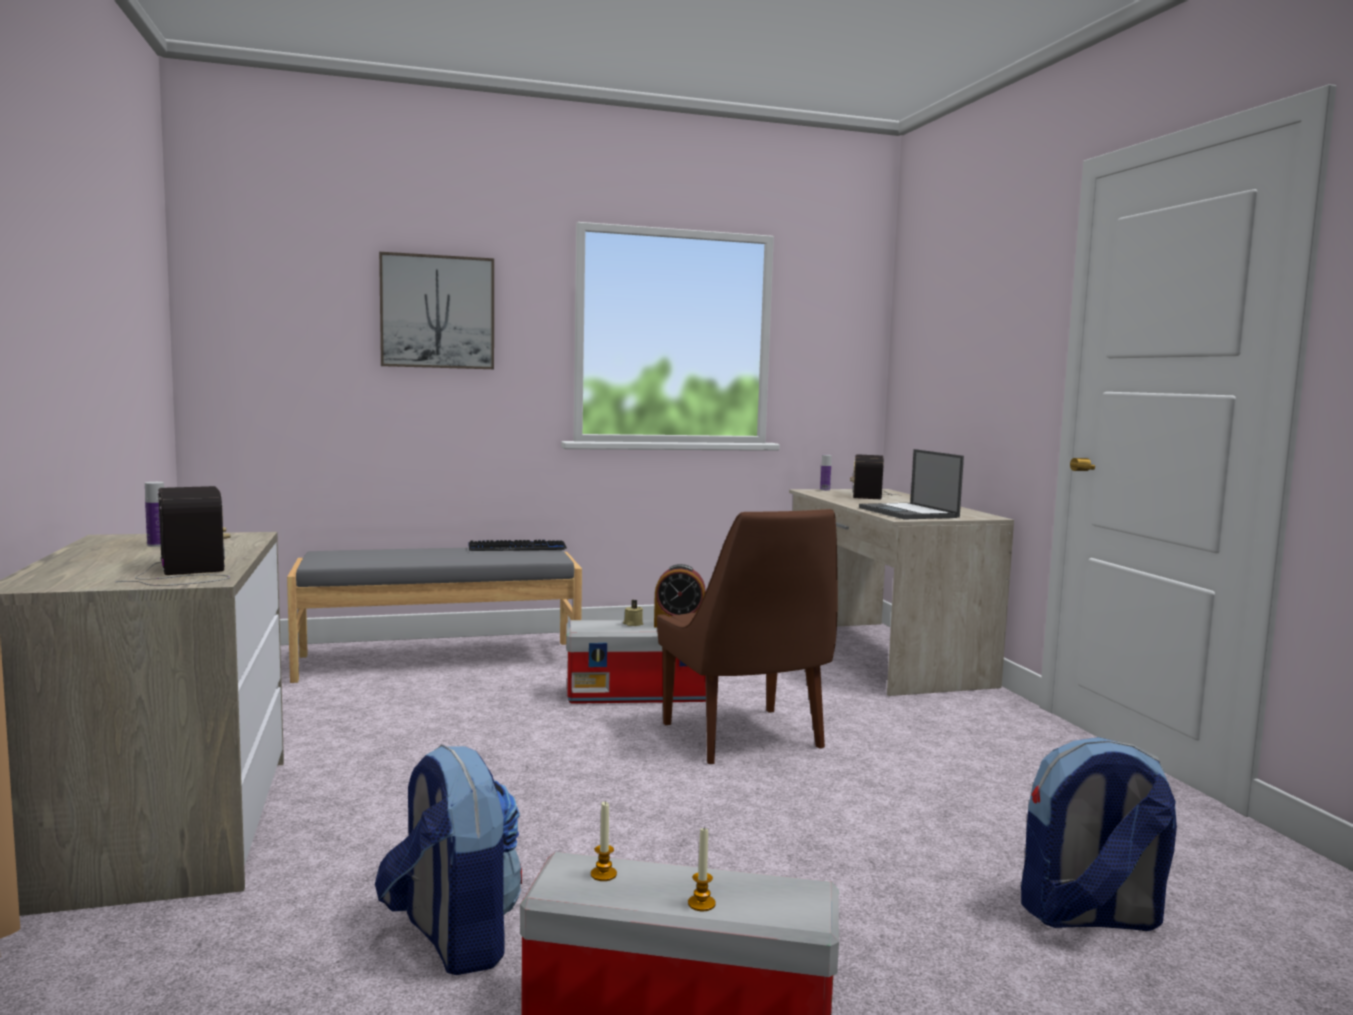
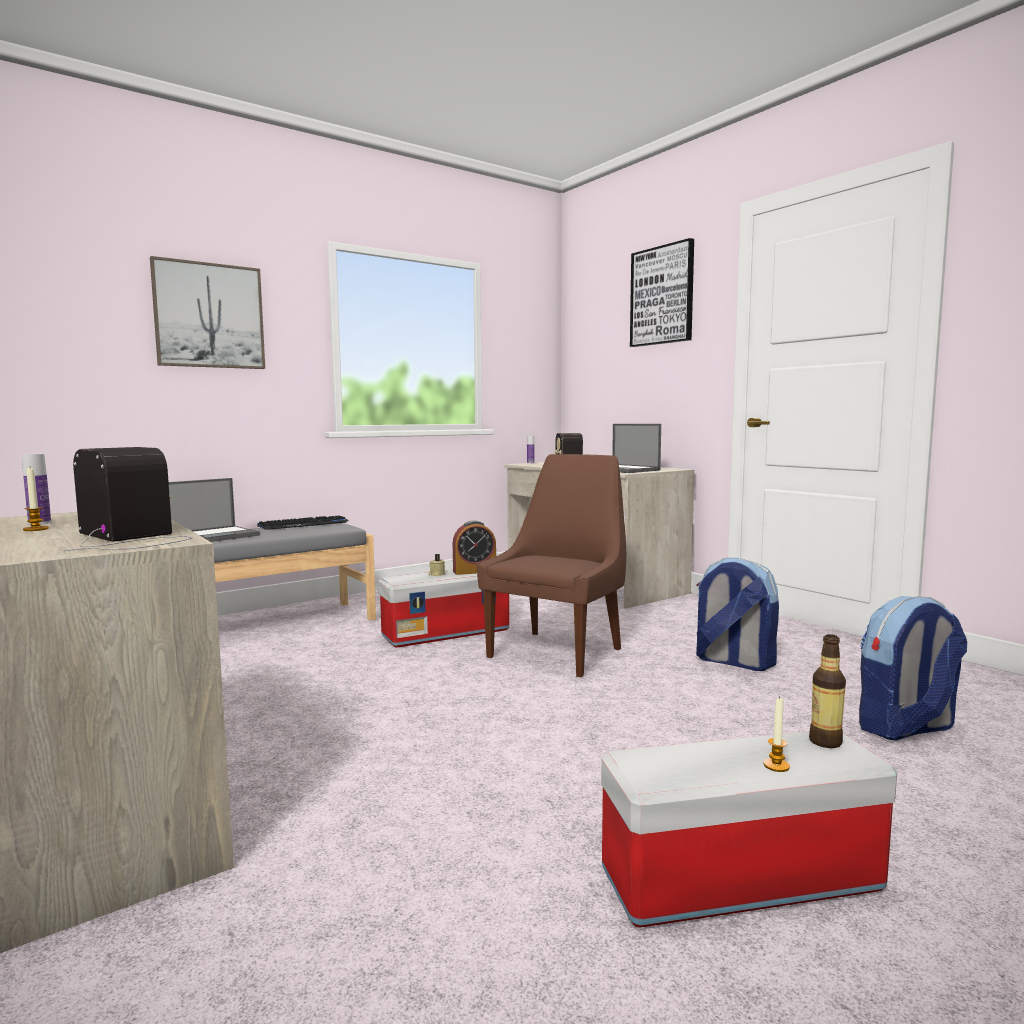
camera: 20 degrees left, 0 degrees up
backpack [375,744,522,975] -> backpack moved to [696,558,779,671]
candle [591,801,617,881] -> candle moved to [23,468,49,531]
brown chair [657,509,838,764] -> brown chair turned 105 degrees counterclockwise [477,454,626,677]
none -> laptop [169,478,260,542]
none -> picture [630,238,694,347]
none -> bottle [809,634,846,748]

